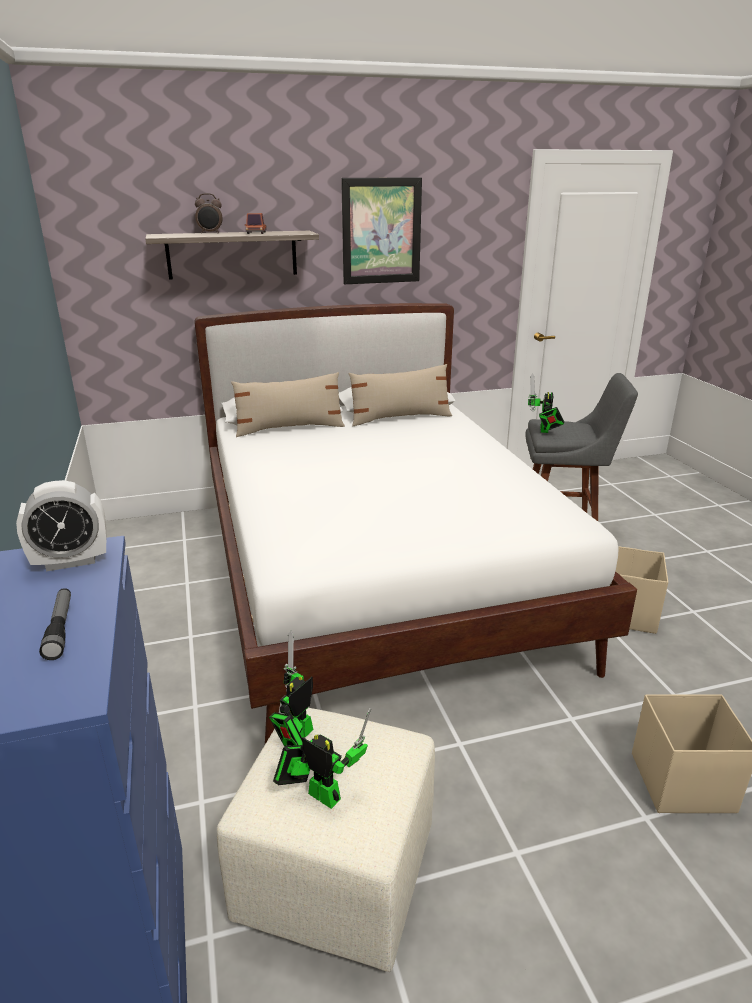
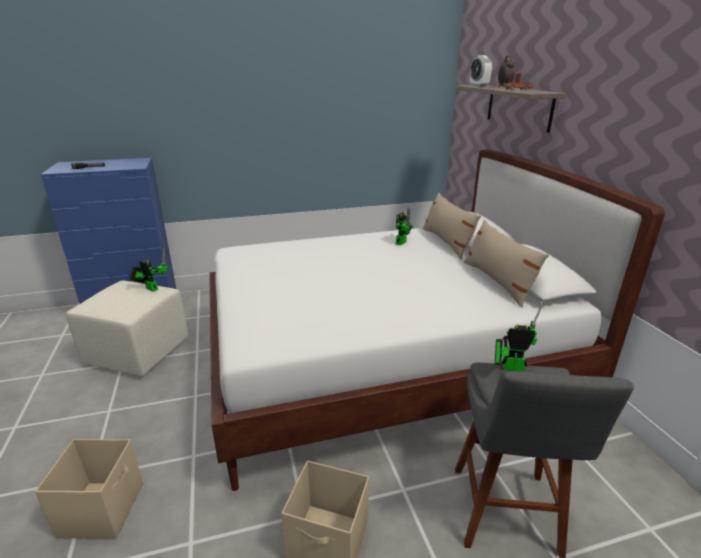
camera: 90 degrees right, 0 degrees up
alarm clock [16,480,106,572] -> alarm clock moved to [470,55,492,87]
toy robot [273,708,371,809] -> toy robot moved to [396,208,413,245]
picture [341,177,422,284] -> none

